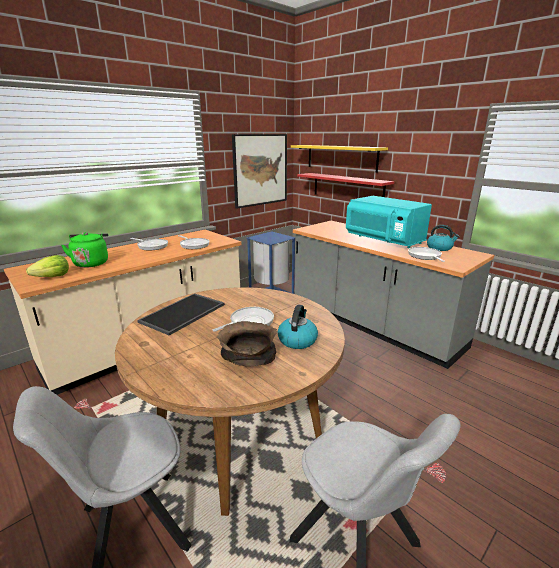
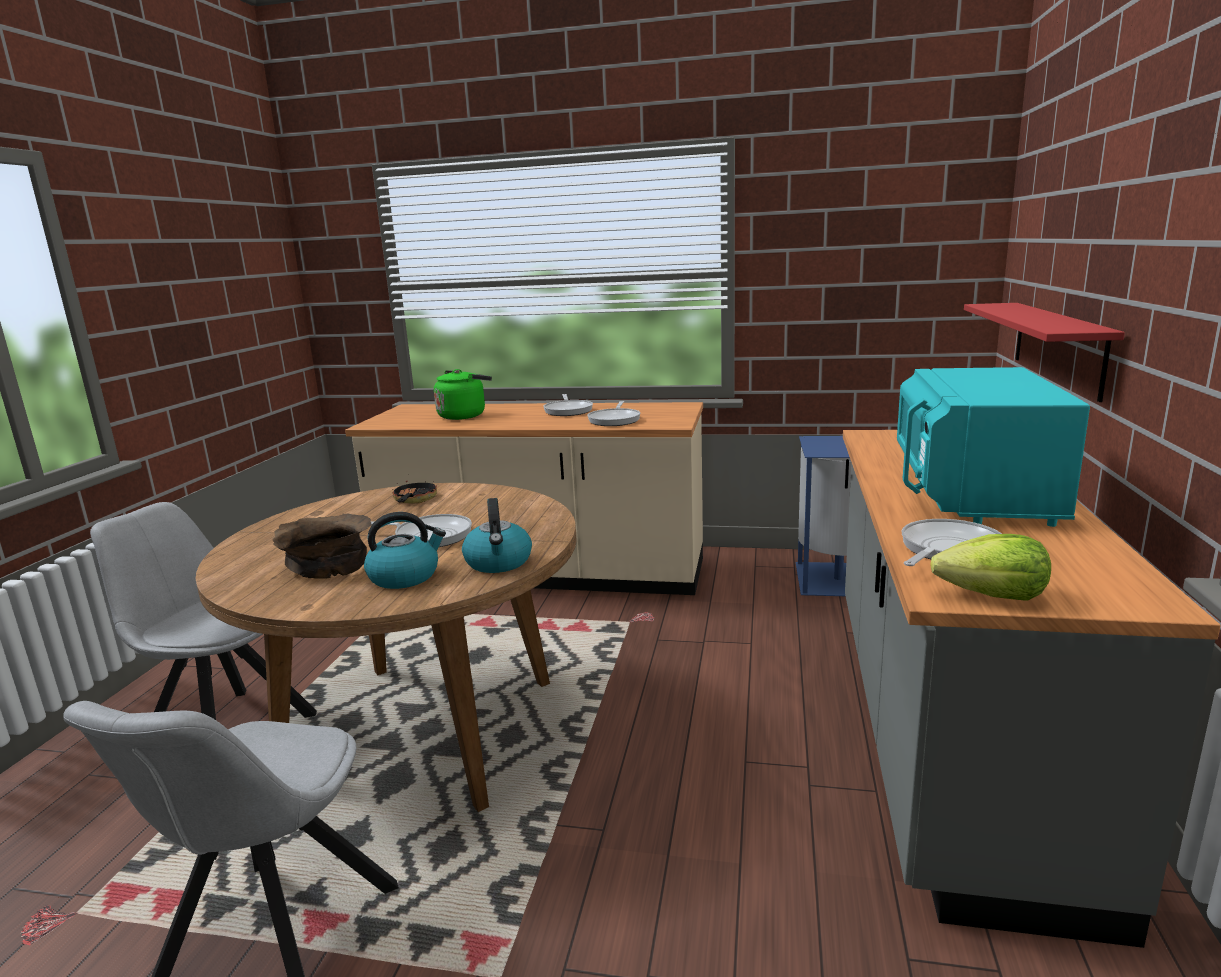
camera: 55 degrees right, 5 degrees down
lettuce [26,255,69,277] -> lettuce moved to [930,534,1051,601]
tray [137,293,225,336] -> frying pan [392,480,437,504]
picture [232,134,287,209] -> none
yellow shelf [291,145,388,173] -> none
kettle [427,225,460,251] -> kettle moved to [462,498,532,573]

